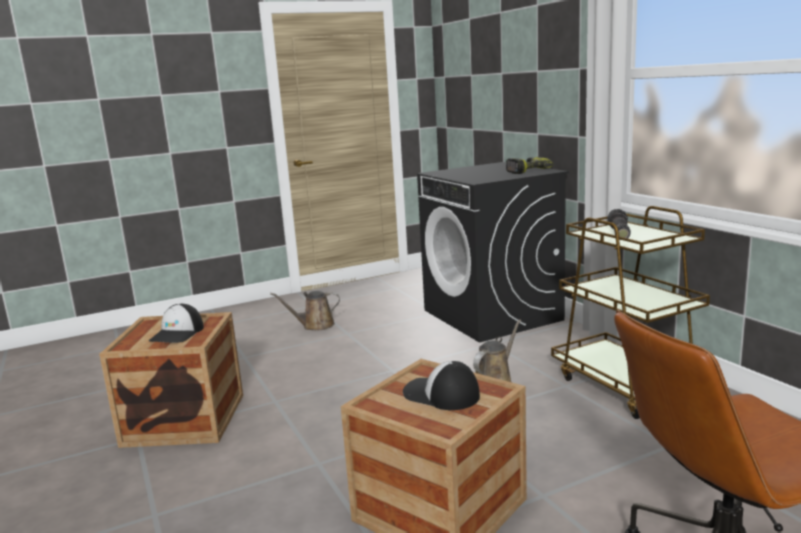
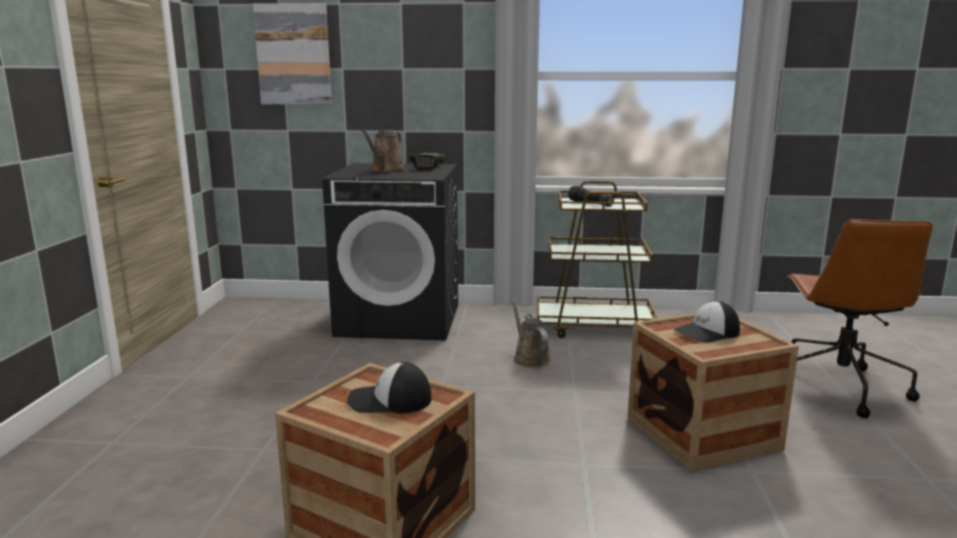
camera: 60 degrees left, 0 degrees up
cap [149,304,204,343] -> cap turned 135 degrees clockwise [347,362,431,414]
brown watering can [270,291,340,330] -> brown watering can moved to [361,129,406,172]
none -> picture [253,3,332,105]

